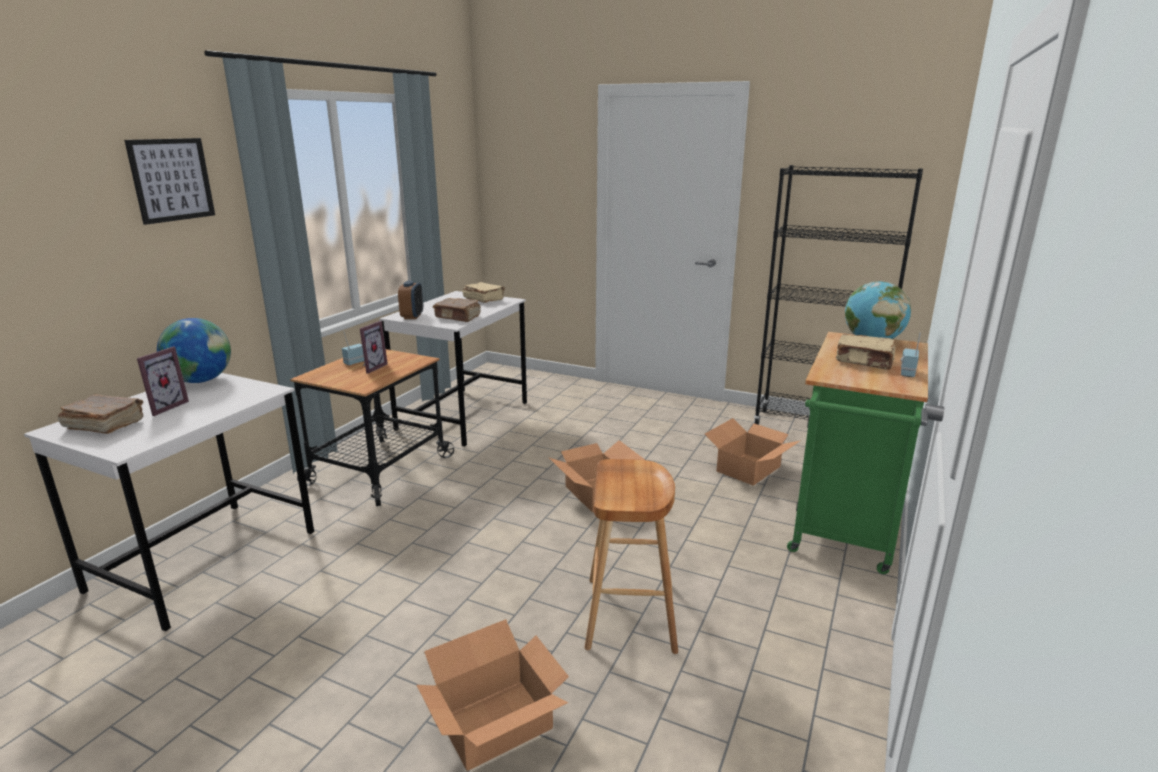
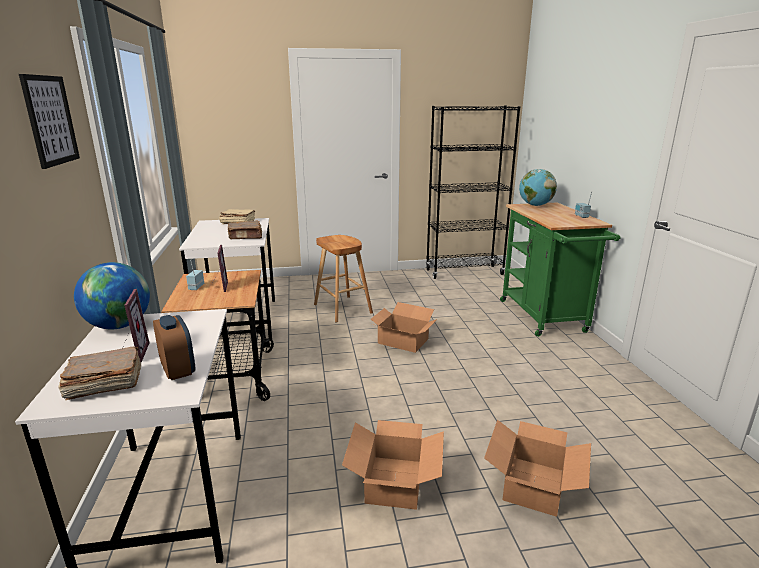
camera: 35 degrees left, 0 degrees up
alarm clock [398,281,423,319] -> alarm clock moved to [153,315,195,380]
brown stool [584,459,678,654] -> brown stool moved to [314,235,373,323]
cardboard box [705,418,800,486] -> cardboard box moved to [342,420,444,510]
beige book [836,334,895,370] -> none

